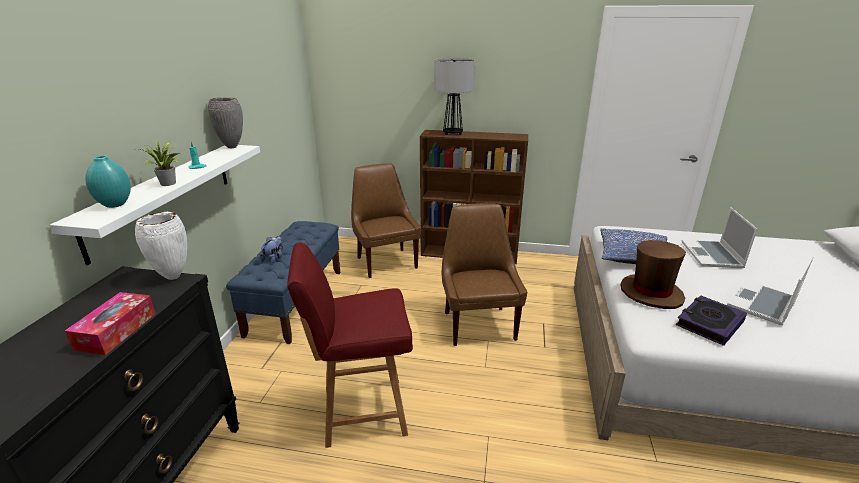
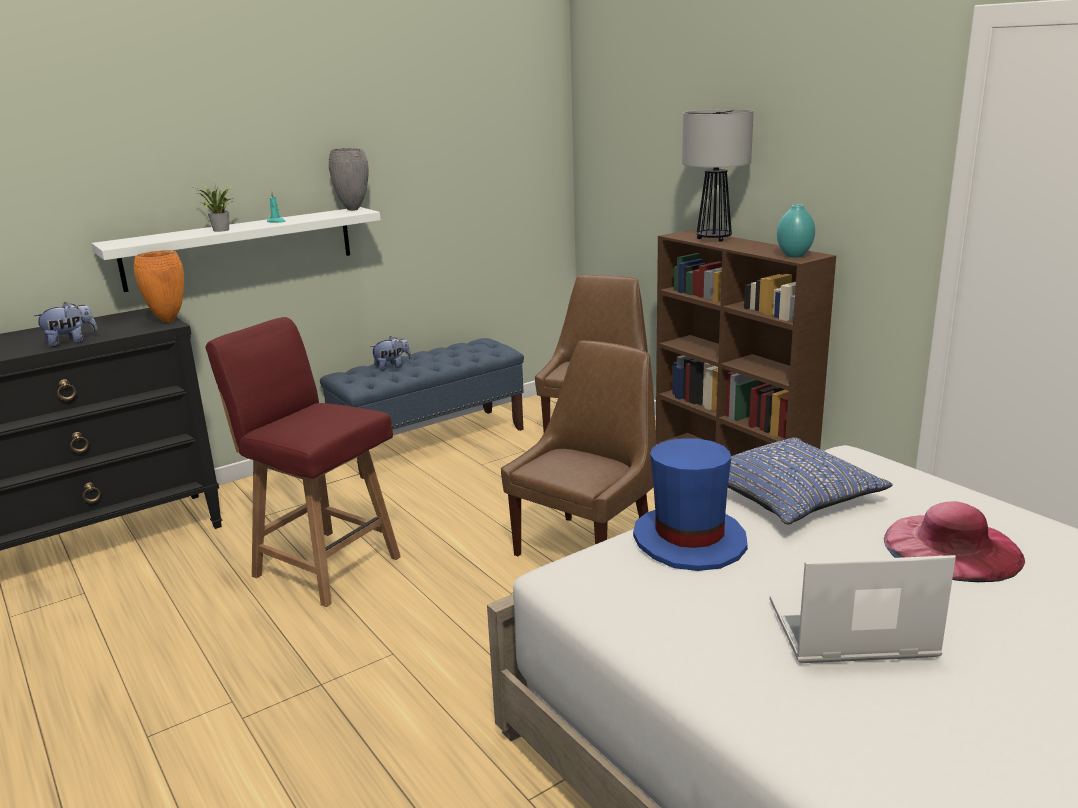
camera: 45 degrees right, 5 degrees down
tissue box [65,292,155,355] -> plush toy [34,302,97,347]
turquoise vase [85,155,131,208] -> turquoise vase moved to [777,204,815,257]
white vase [135,212,187,280] -> orange vase [134,250,184,322]
brown hat [621,240,686,309] -> blue hat [633,438,748,571]
book [676,295,747,346] -> none
laptop [682,207,758,268] -> pink hat [884,501,1025,582]

